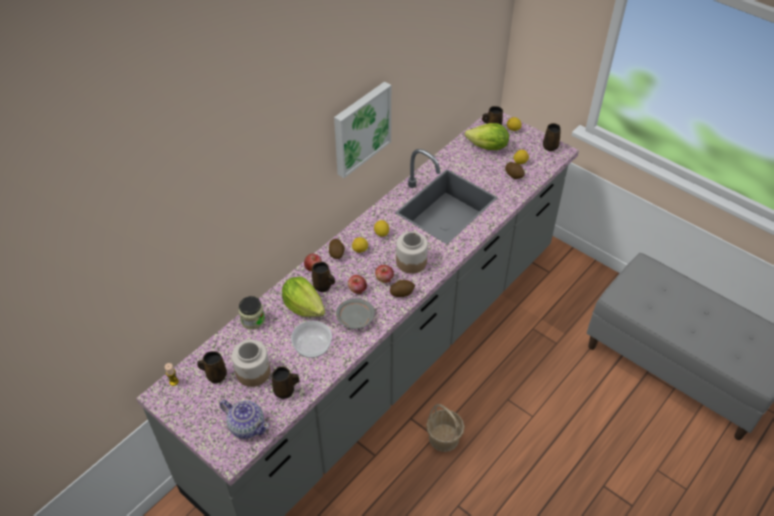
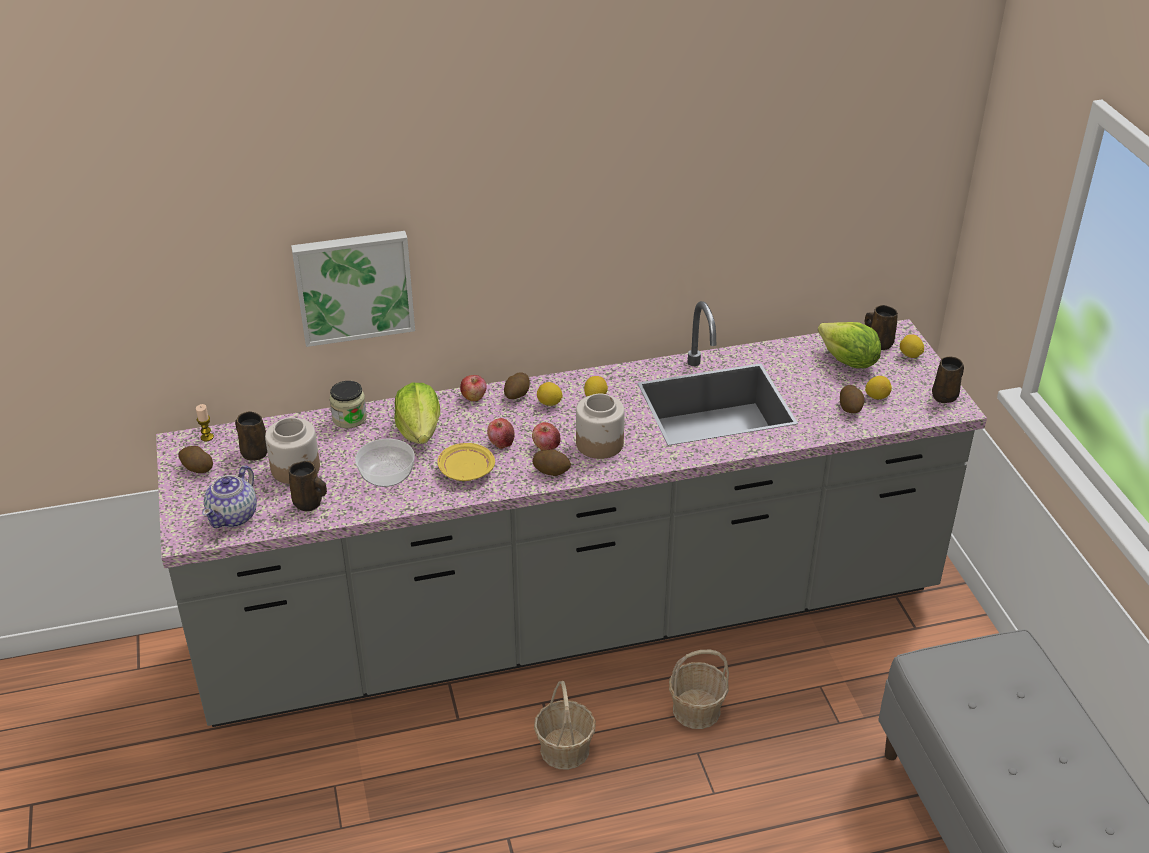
camera: 35 degrees right, 10 degrees down
teapot [220,400,269,439] -> teapot turned 45 degrees clockwise [203,465,257,528]
brown mug [312,262,335,292] -> none
picture [334,82,391,178] -> picture moved to [291,231,415,347]
grey plate [336,298,375,329] -> yellow plate [437,443,495,481]
none -> potato [178,446,213,473]
none -> basket [669,650,729,729]

